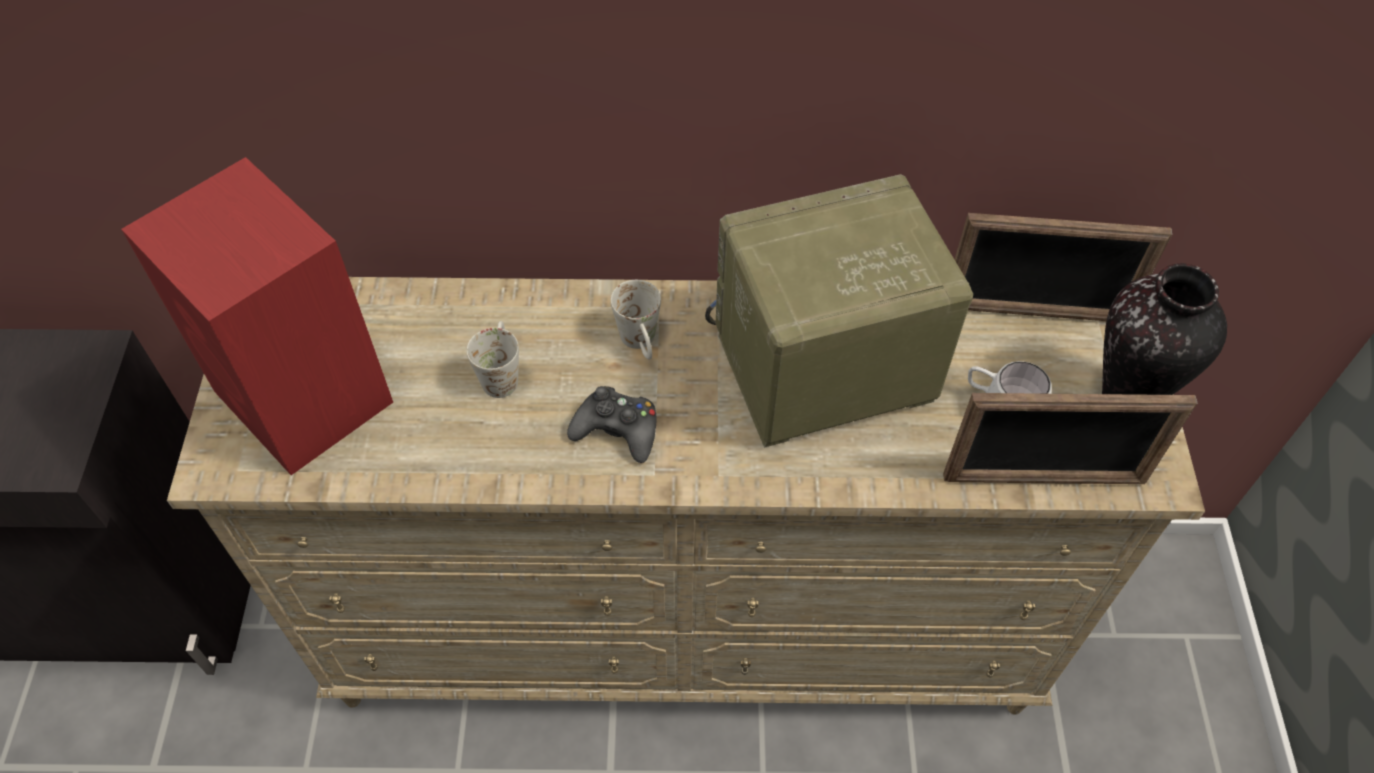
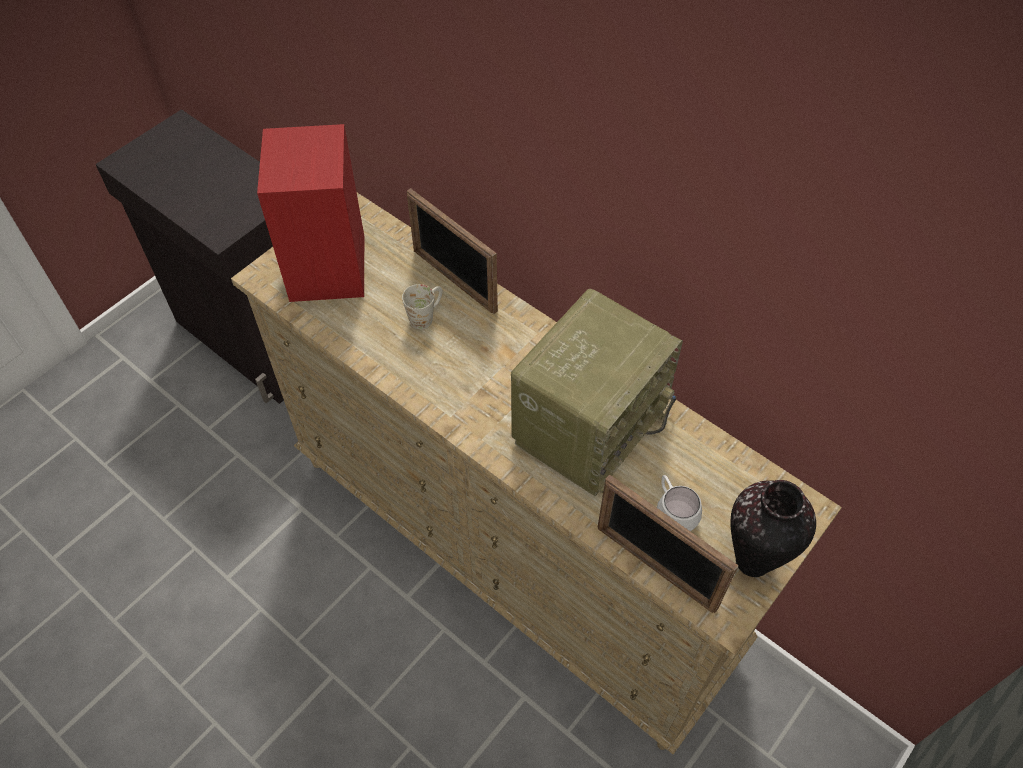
camera: 40 degrees right, 0 degrees up
black game controller [567,386,657,463] -> none
white mug [611,280,661,359] -> none
radio [705,174,973,448] -> radio turned 105 degrees clockwise [511,289,683,496]
picture frame [955,213,1172,321] -> picture frame moved to [407,188,498,314]

